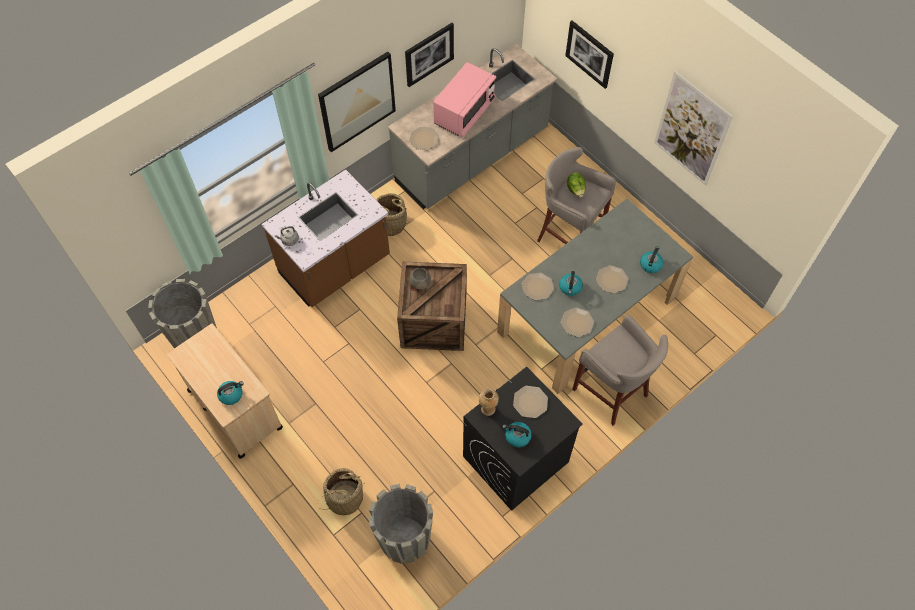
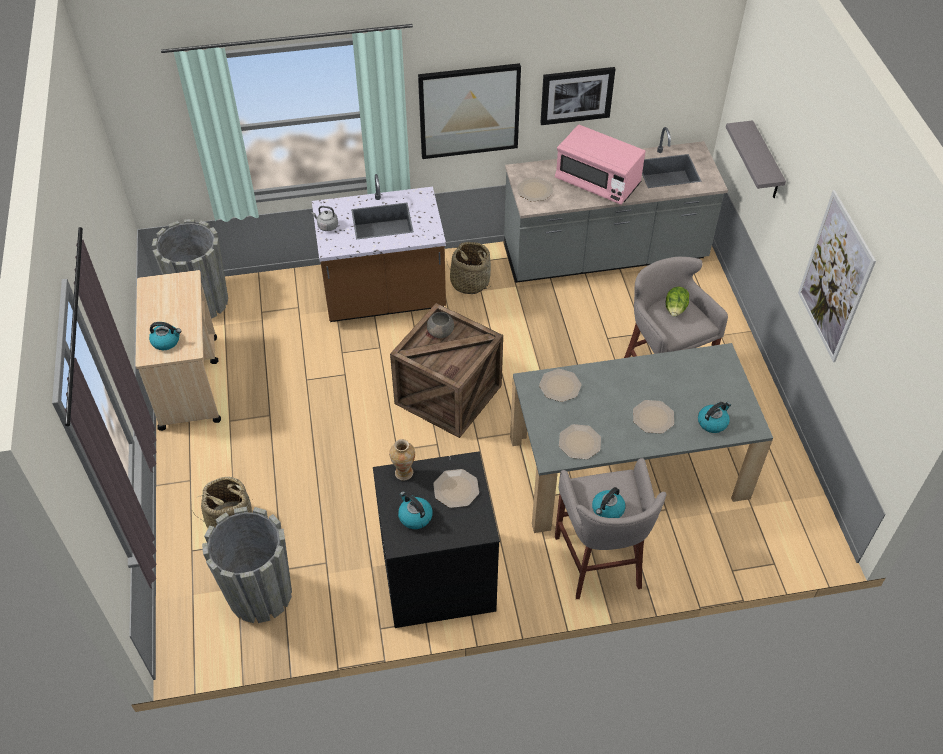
camera: 30 degrees right, 10 degrees down
pink microwave [433,62,497,137] -> pink microwave turned 60 degrees clockwise [555,125,646,205]
kettle [559,271,583,296] -> kettle moved to [592,487,626,518]
picture [565,20,614,89] -> grey shelf [726,120,786,198]

